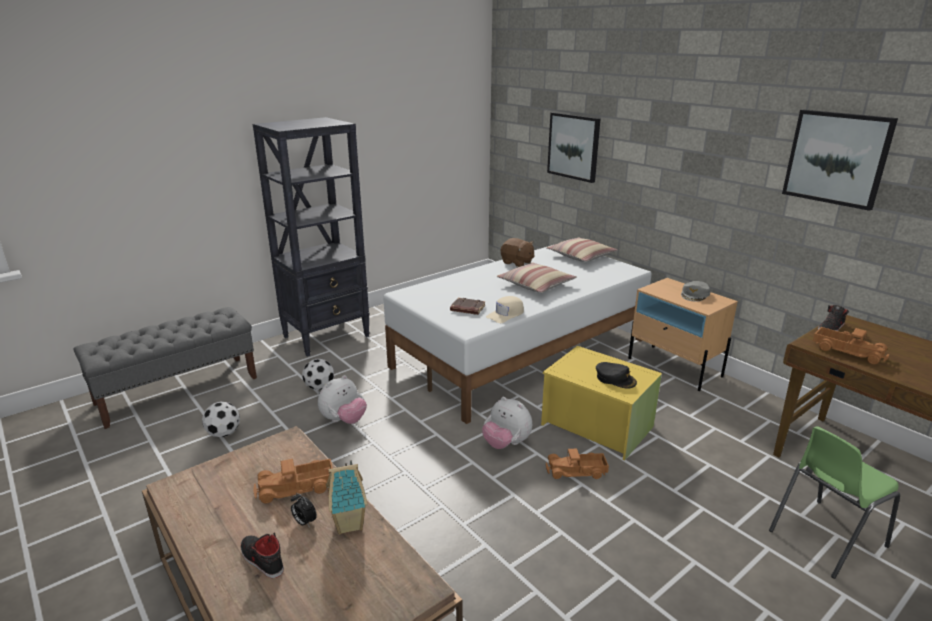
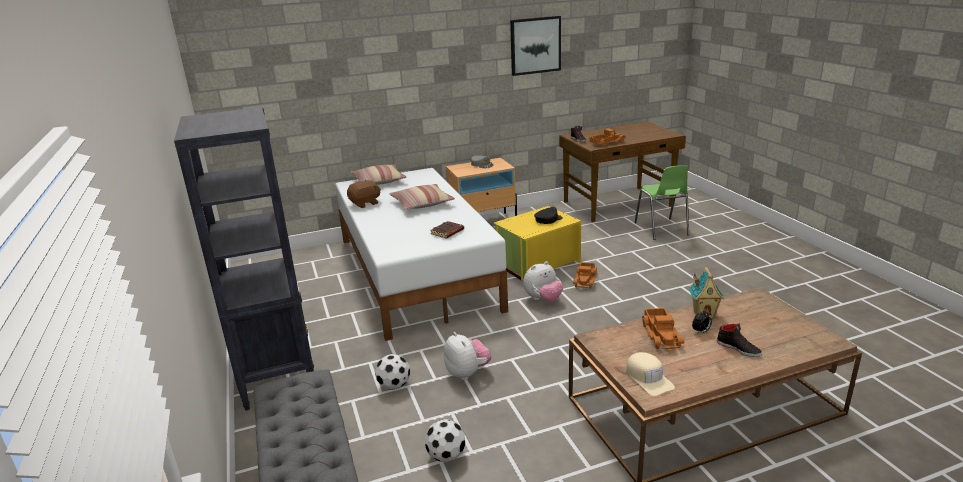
camera: 70 degrees left, 0 degrees up
black shoe [241,532,284,578] -> black shoe turned 105 degrees counterclockwise [717,323,762,357]
beige cap [486,296,524,323] -> beige cap moved to [626,352,675,396]
picture [547,112,601,183] -> none

